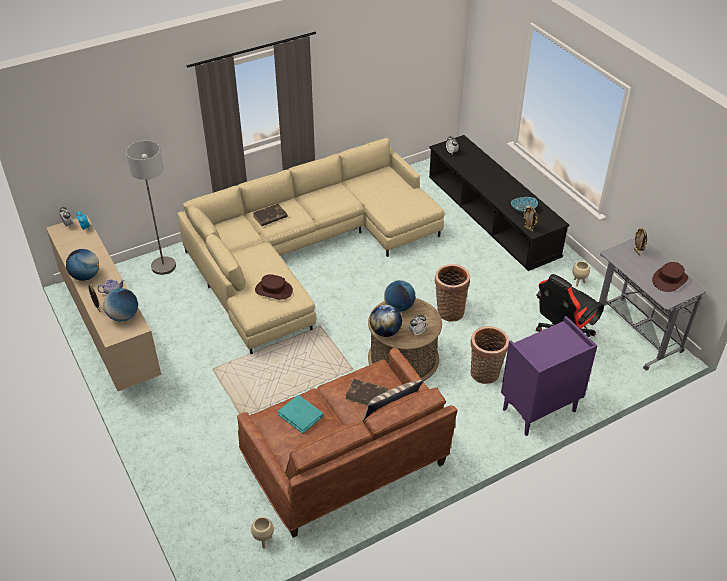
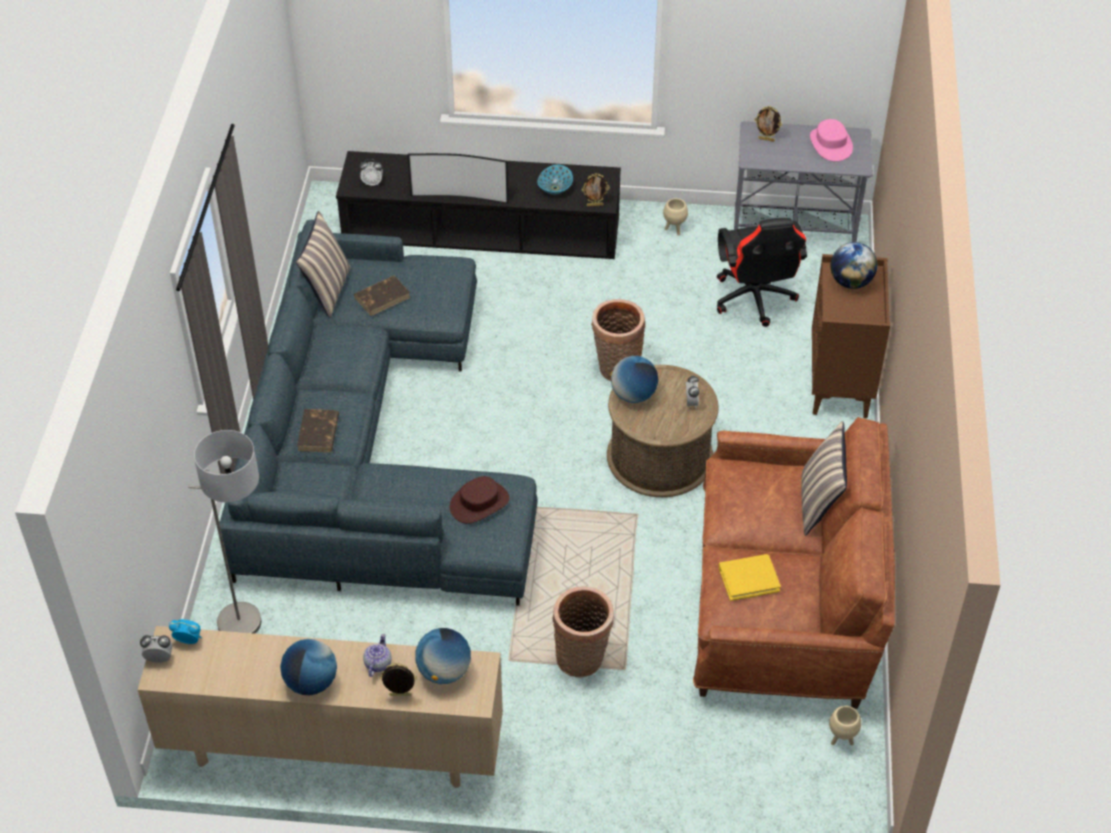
camera: 55 degrees left, 5 degrees up
beige sofa [177,138,445,354] -> blue sofa [219,219,537,606]
turquoise book [278,395,323,434] -> yellow book [719,554,781,601]
brown book [345,379,388,406] -> brown book moved to [354,275,411,316]
globe [370,305,402,337] -> globe moved to [830,242,877,289]
basket [470,326,509,384] -> basket moved to [553,586,614,677]
purple cabinet [501,316,597,436] -> brown cabinet [812,254,890,418]
brown hat [652,262,688,292] -> pink hat [810,119,853,162]
none -> pillow [296,211,351,318]
none -> television [408,153,509,203]

